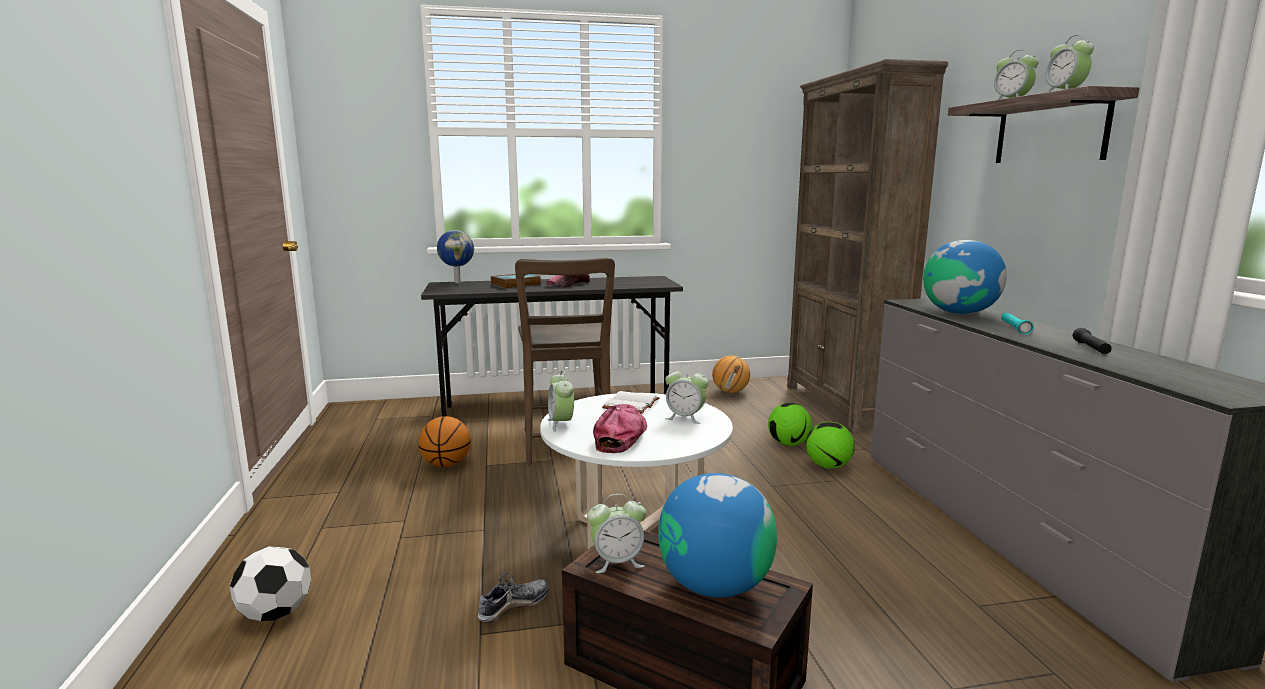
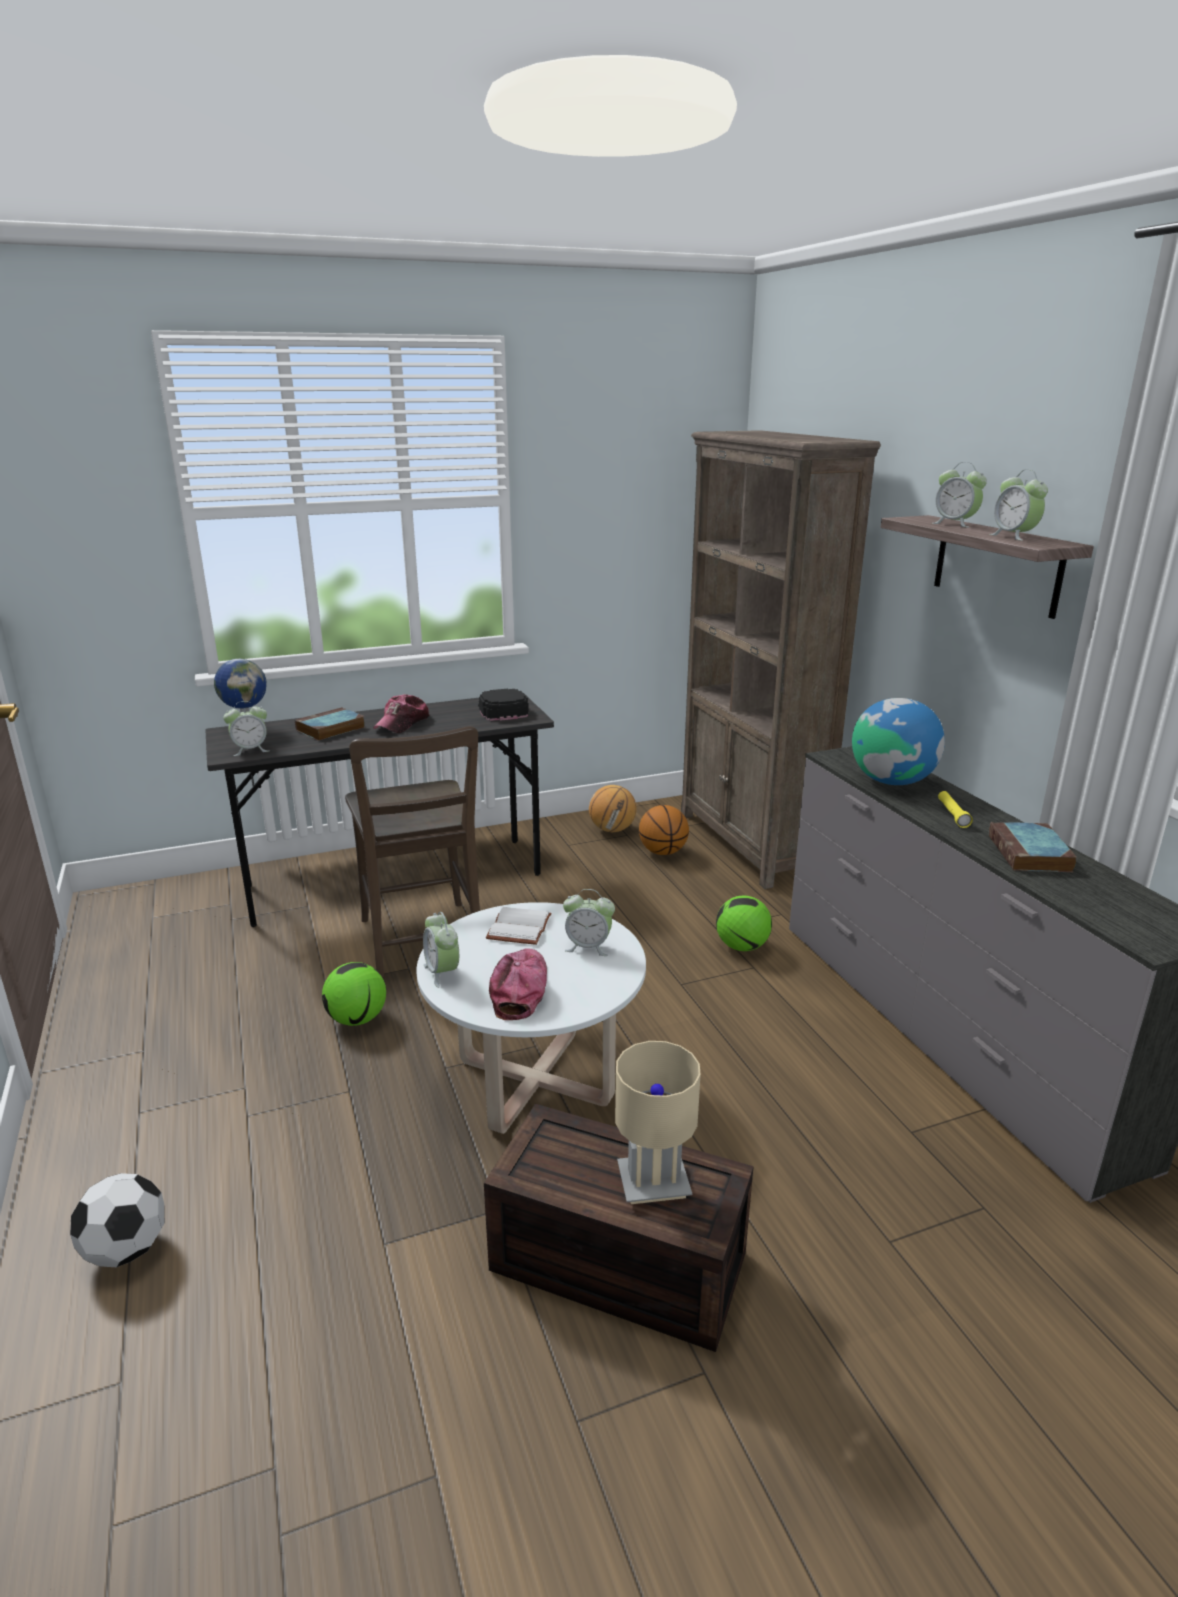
camera: 10 degrees left, 10 degrees up
basketball [418,416,471,467] -> basketball moved to [639,805,689,855]
shoe [478,572,549,623] -> none
alarm clock [587,494,646,573] -> alarm clock moved to [223,701,269,756]
globe [658,473,777,598] -> beige table lamp [615,1041,701,1204]
football [768,403,812,446] -> football moved to [322,962,386,1026]
turquoise flashlight [1001,312,1034,335] -> yellow flashlight [938,791,973,828]
black flashlight [1073,328,1112,354] -> book [988,822,1077,873]
none -> black cap [478,689,529,721]

